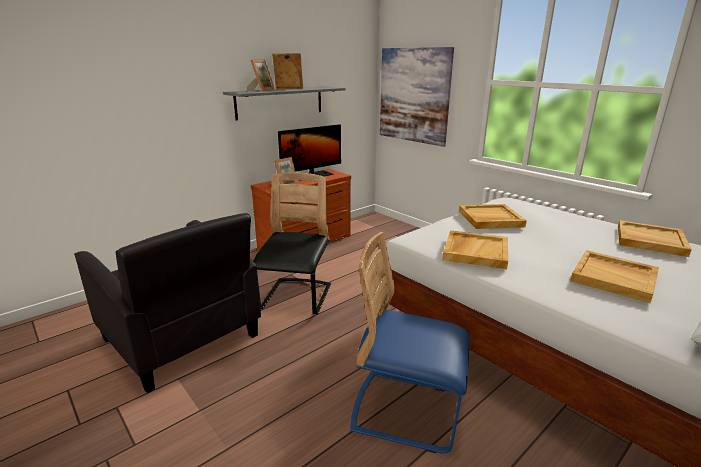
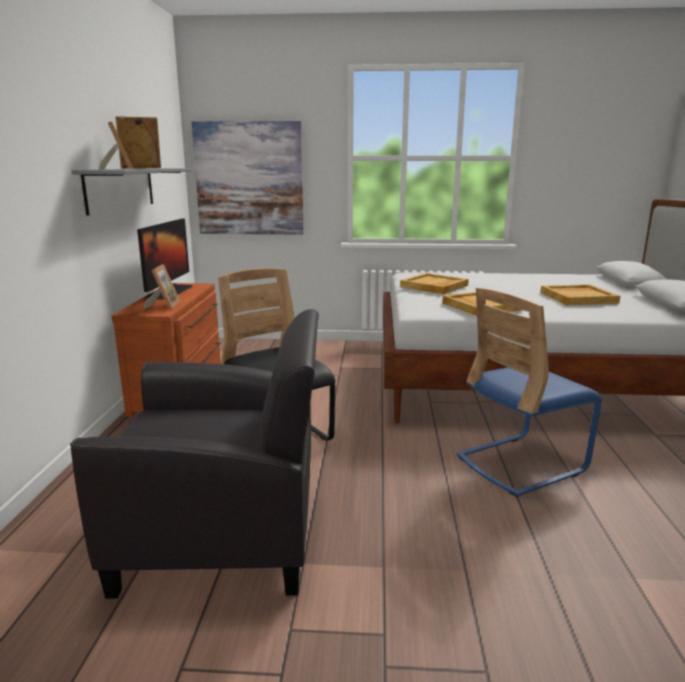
camera: 45 degrees left, 5 degrees down
beige tray [618,220,692,257] -> none

